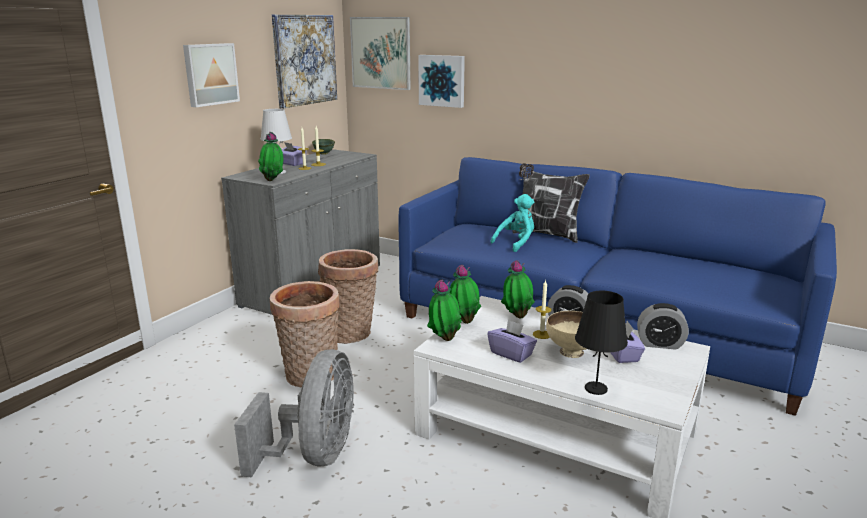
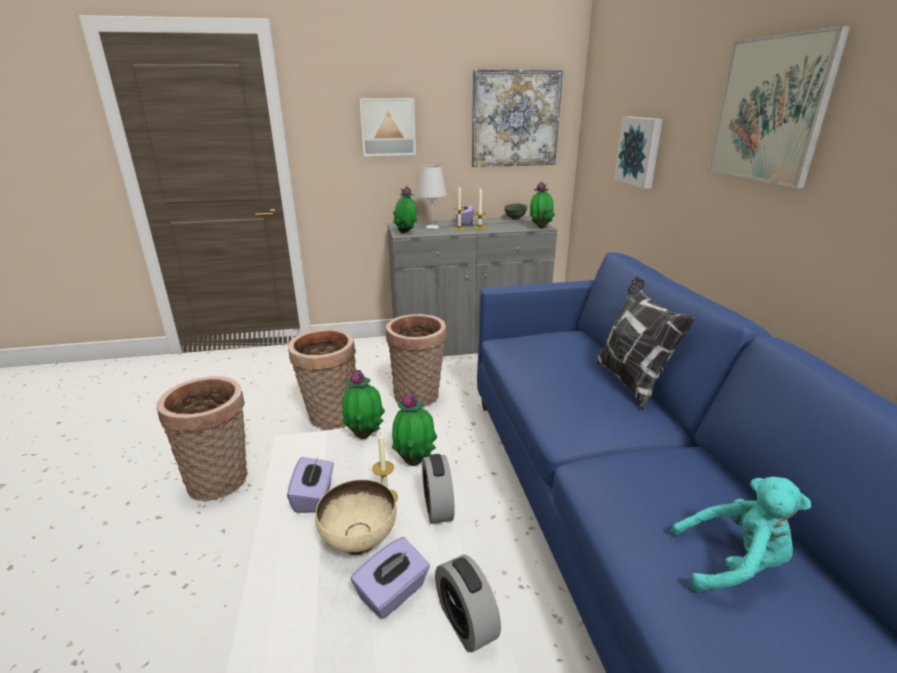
camera: 50 degrees right, 5 degrees up
grey fan [234,349,354,477] -> basket [157,376,248,501]
picture [350,17,411,90] -> picture moved to [708,25,851,188]
potted plant [427,280,462,341] -> potted plant moved to [530,182,555,228]
turquoise plush toy [491,194,534,252] -> turquoise plush toy moved to [671,477,811,592]
black table lamp [575,291,628,395] -> none

